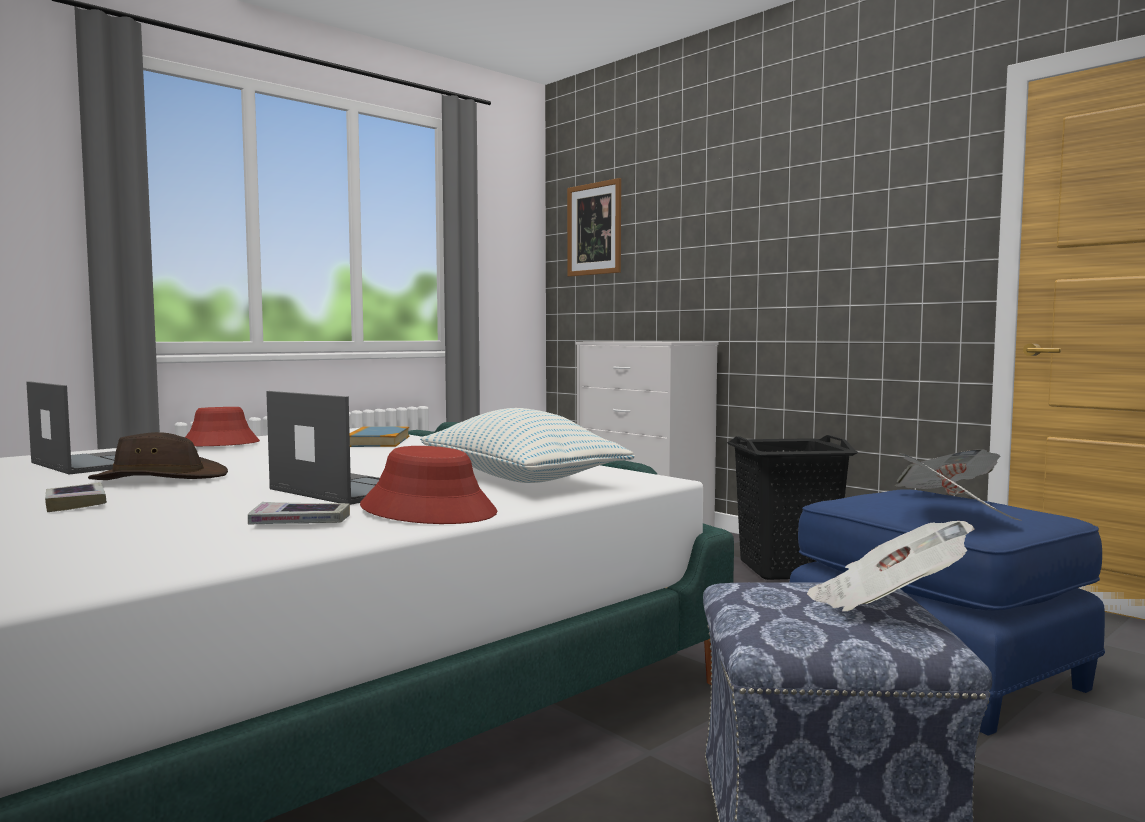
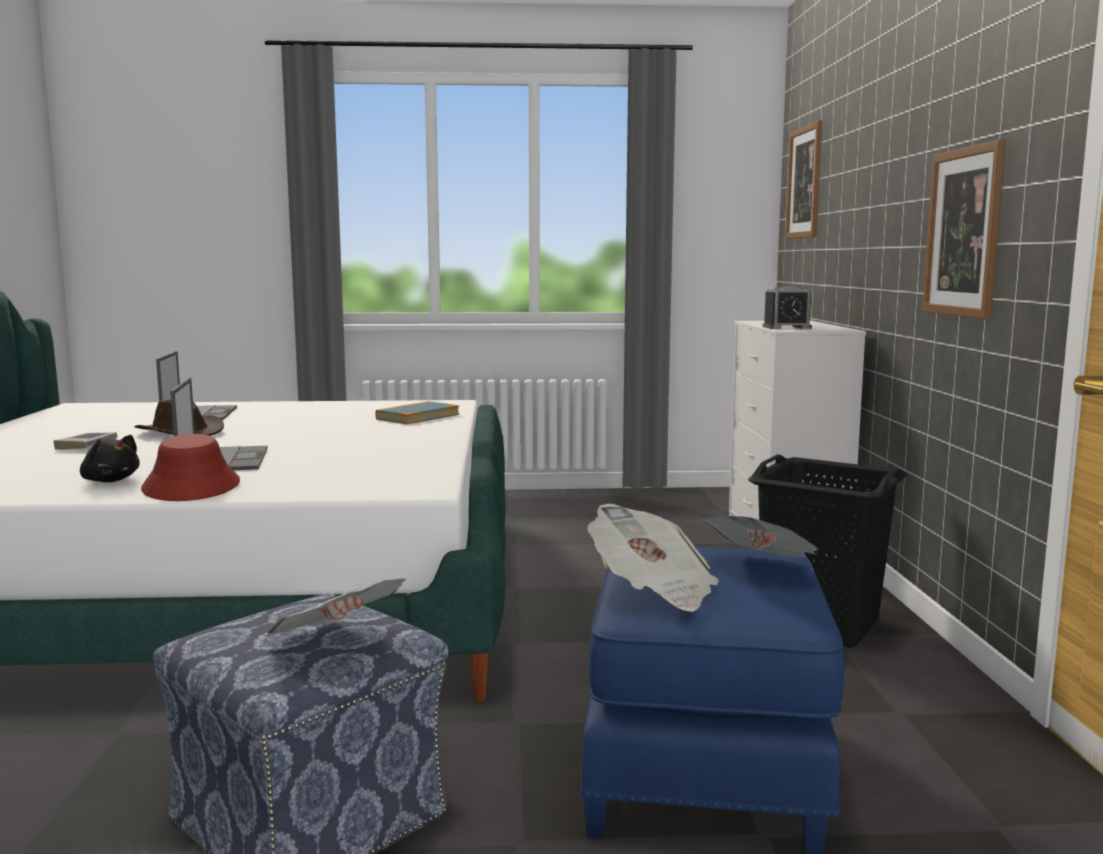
camera: 40 degrees right, 5 degrees up
red hat [185,407,260,446] -> none
book [248,502,350,525] -> black plush toy [80,435,140,482]
pillow [420,408,635,483] -> none
none -> alarm clock [762,285,812,329]
none -> picture [922,139,1006,319]

